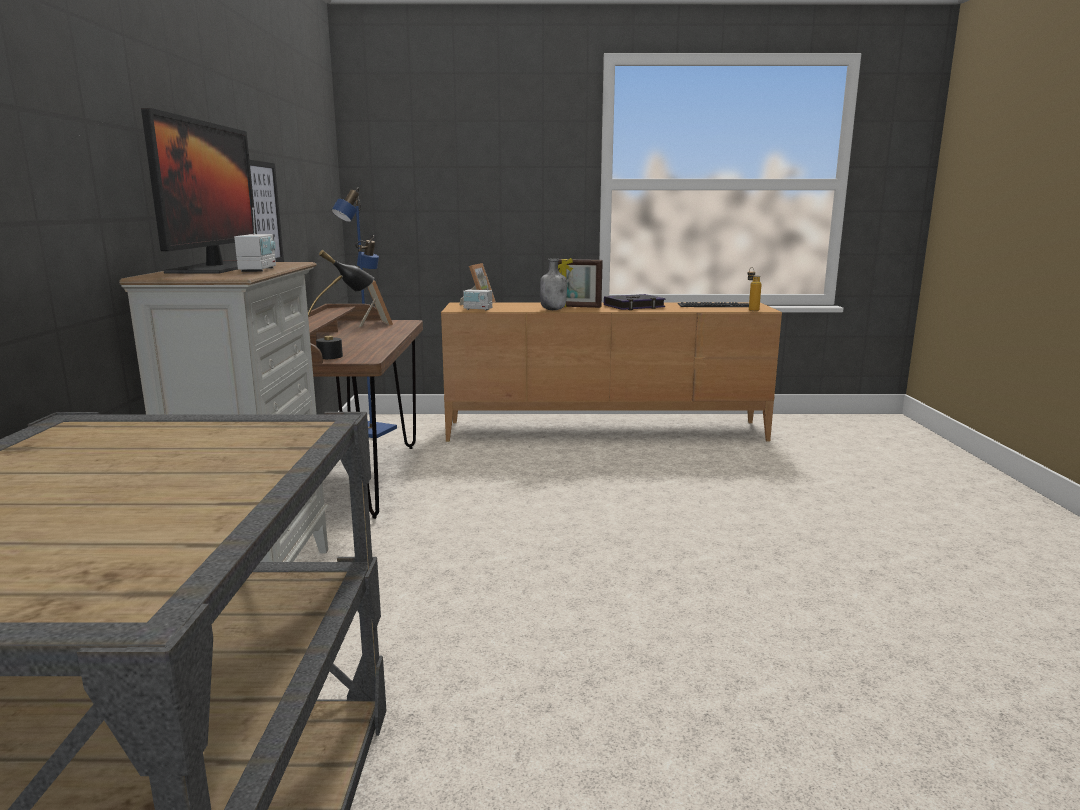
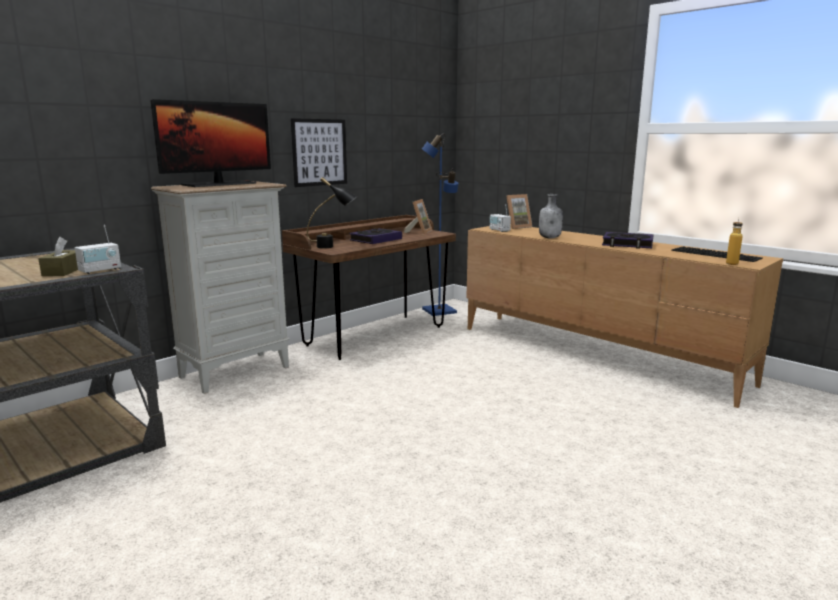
camera: 45 degrees right, 0 degrees up
radio [234,208,276,272] -> radio moved to [75,225,121,274]
picture frame [558,258,603,308] -> none
none -> brown tissue box [38,237,78,276]
none -> book [350,228,402,244]

